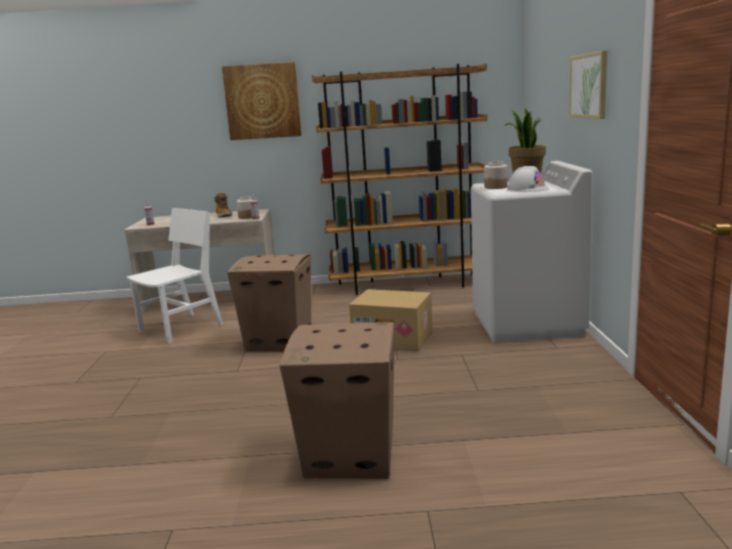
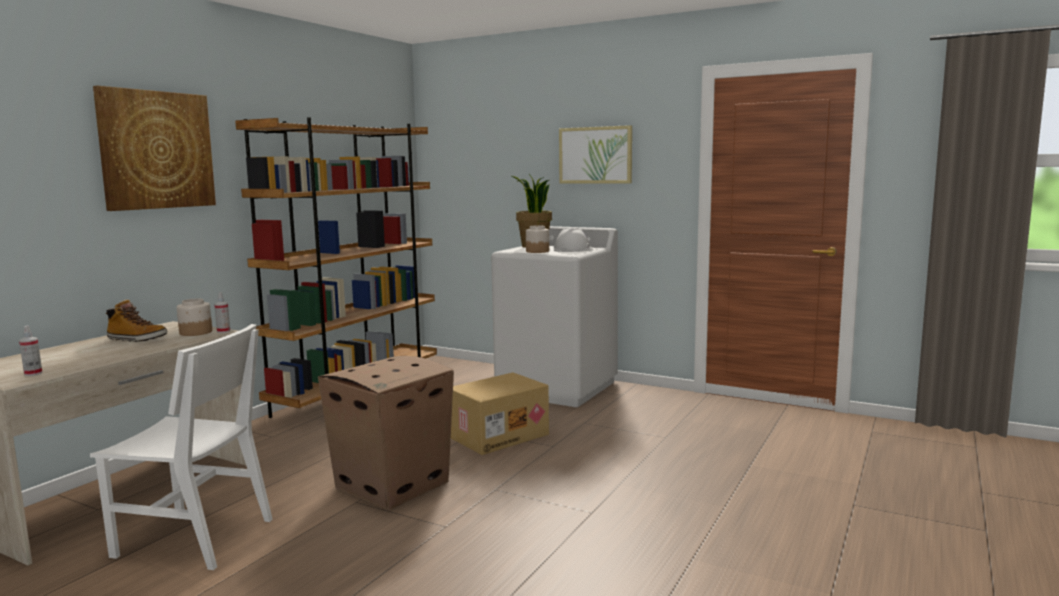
camera: 60 degrees left, 5 degrees down
white chair [127,208,223,344] -> white chair turned 120 degrees clockwise [90,324,273,570]
cardboard box [280,322,394,479] -> none

